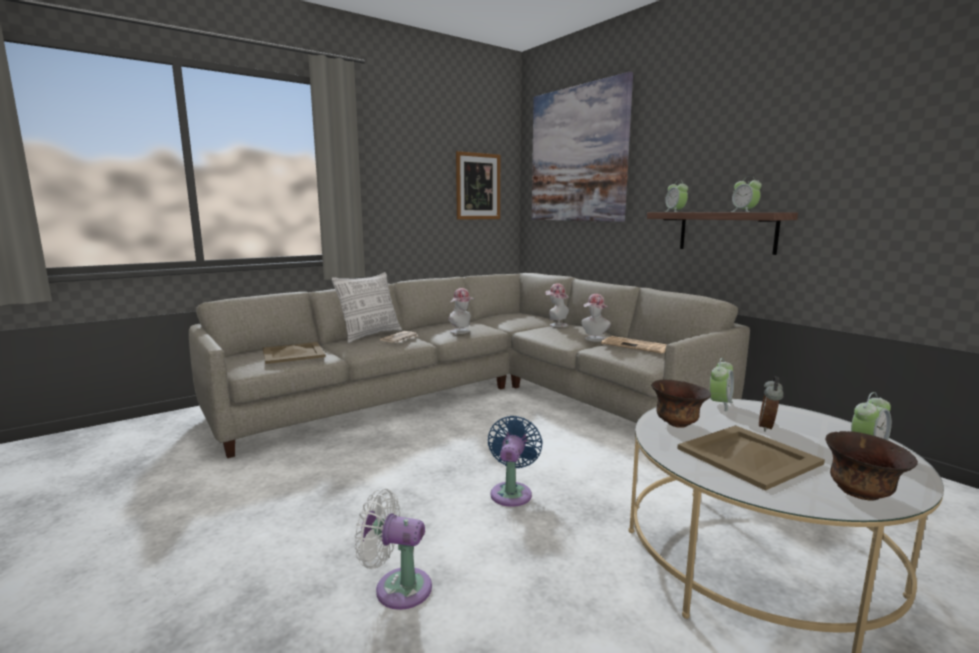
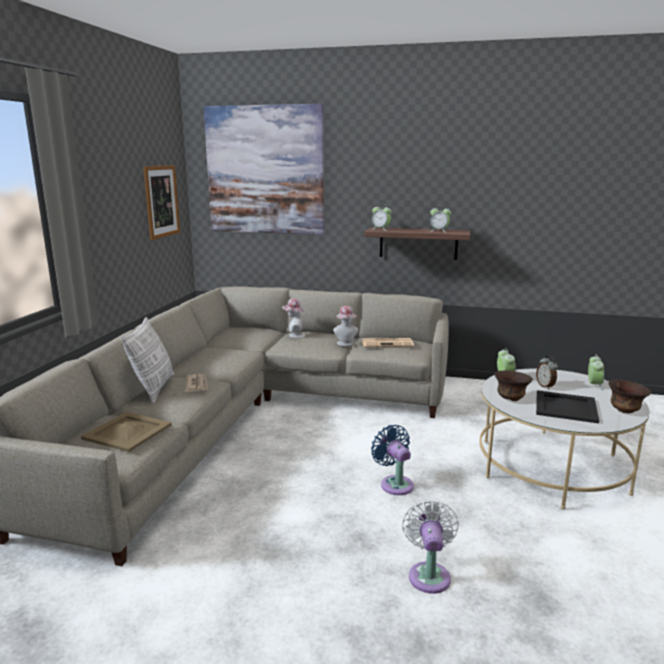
camera: 40 degrees left, 5 degrees up
white fan [354,489,432,610] -> white fan turned 120 degrees clockwise [402,500,459,594]
hat [448,288,475,334] -> none
beige tray [677,425,825,491] -> black tray [536,390,599,423]

